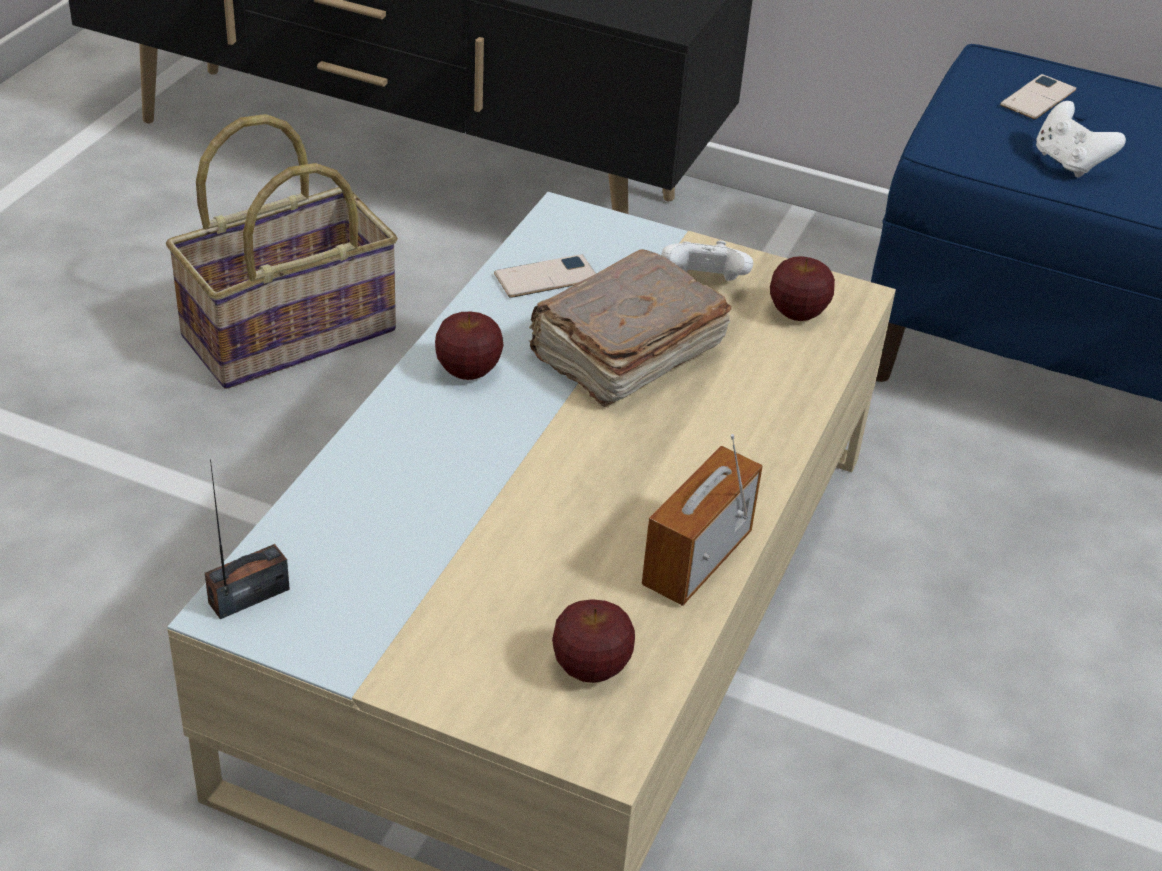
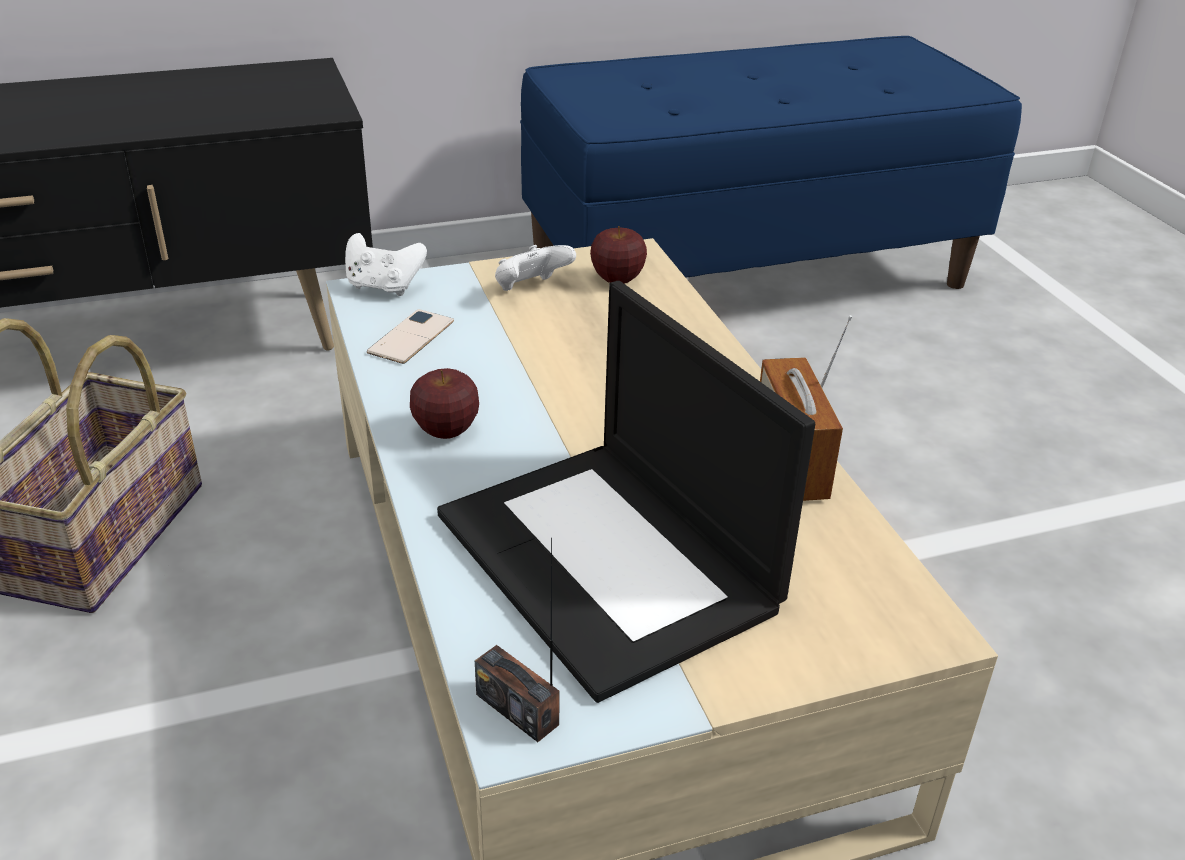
camera: 40 degrees left, 5 degrees down
radio [205,459,290,619] -> radio turned 60 degrees counterclockwise [475,537,560,742]
brown book [529,249,731,407] -> none
apple [552,599,635,683] -> none
phone [1000,74,1076,120] -> none
white game controller [1036,101,1126,178] -> white game controller moved to [345,233,427,296]
none -> laptop [437,281,815,703]

